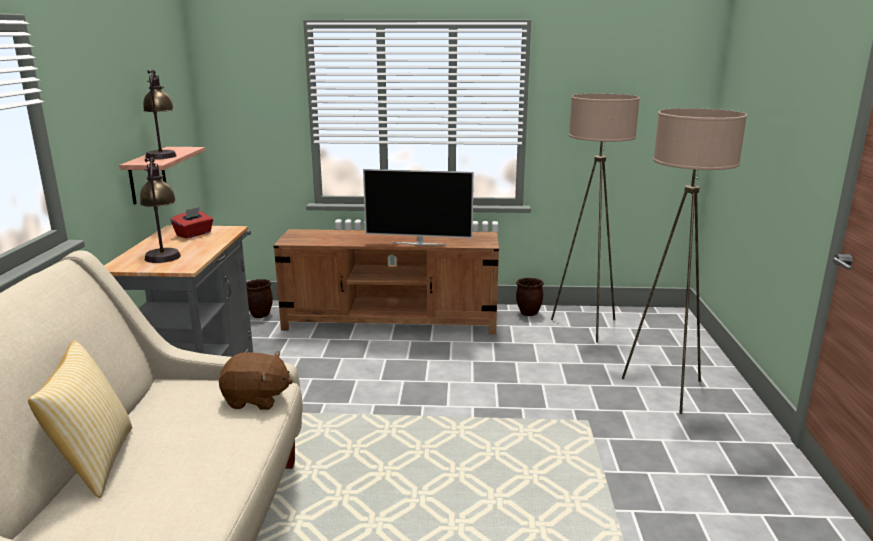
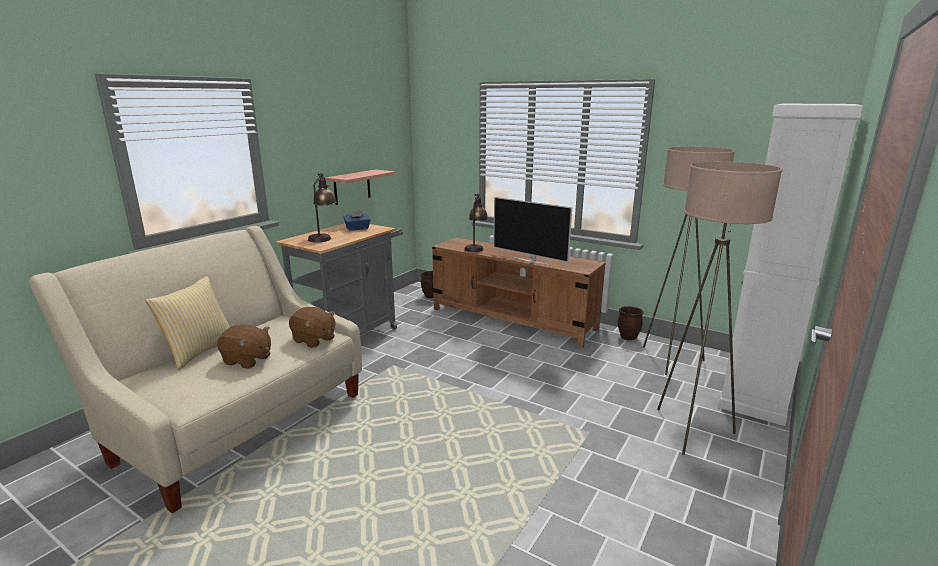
camera: 30 degrees right, 0 degrees up
table lamp [143,70,177,159] -> table lamp moved to [465,194,488,252]
red tissue box [171,207,213,238] -> blue tissue box [343,210,370,230]
none -> brown plush toy [217,324,271,369]
none -> white cabinet [718,104,863,426]

